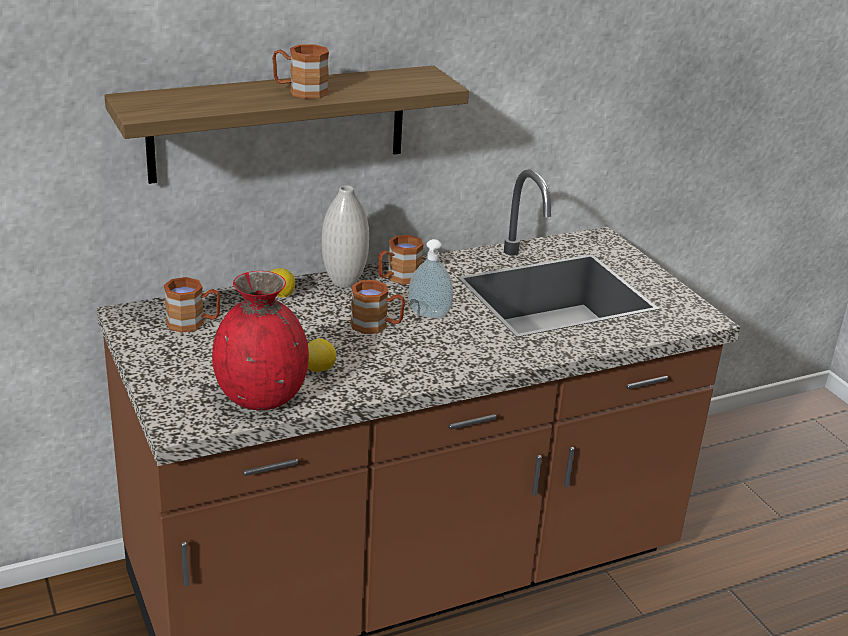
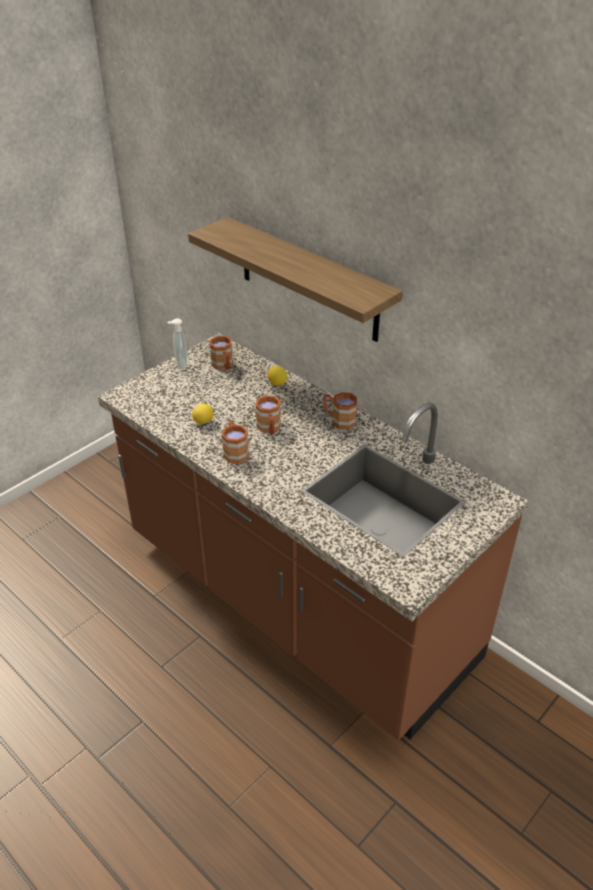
camera: 70 degrees right, 10 degrees up
red vase [212,271,309,410] -> none
brown mug [272,44,329,99] -> brown mug moved to [222,421,249,464]
white vase [322,185,369,288] -> none
soap dispenser [408,239,453,319] -> soap dispenser moved to [167,318,187,369]

